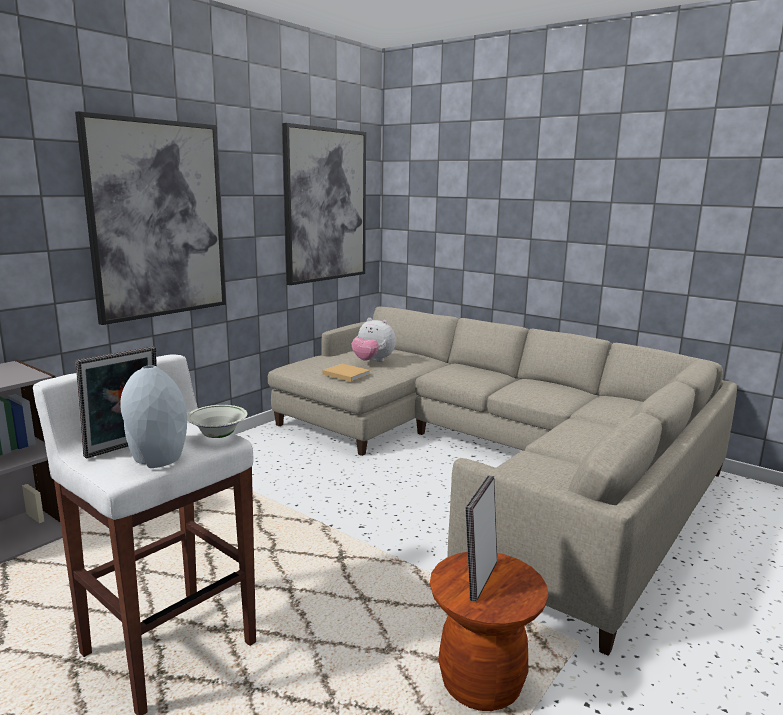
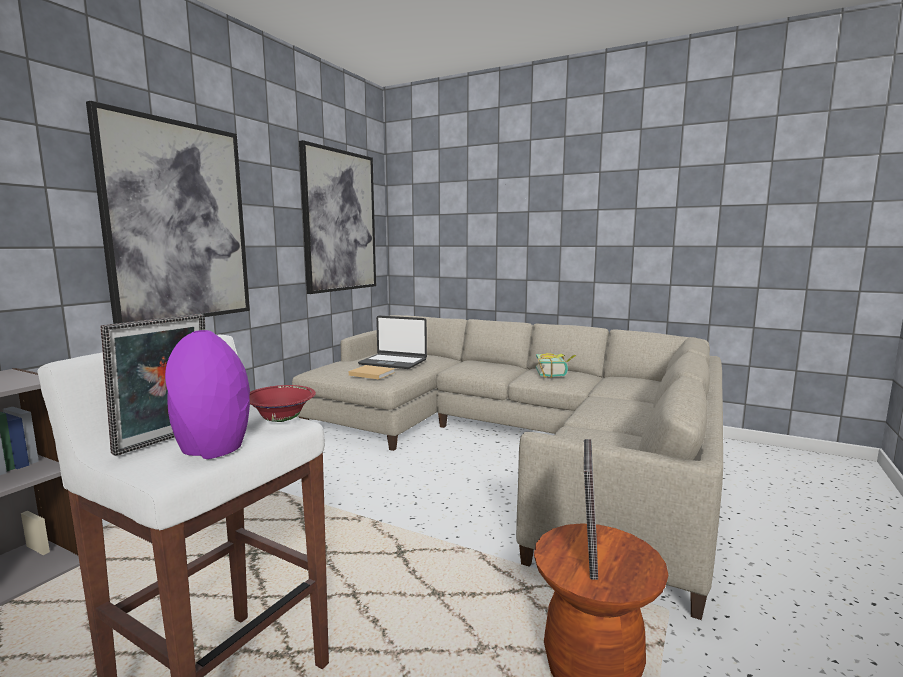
camera: 10 degrees left, 5 degrees down
grey vase [120,365,187,468] -> purple vase [165,330,250,459]
white bowl [187,405,248,438] -> red bowl [250,385,316,422]
plush toy [352,318,396,362] -> laptop [358,316,427,369]
none -> book [536,353,576,378]

